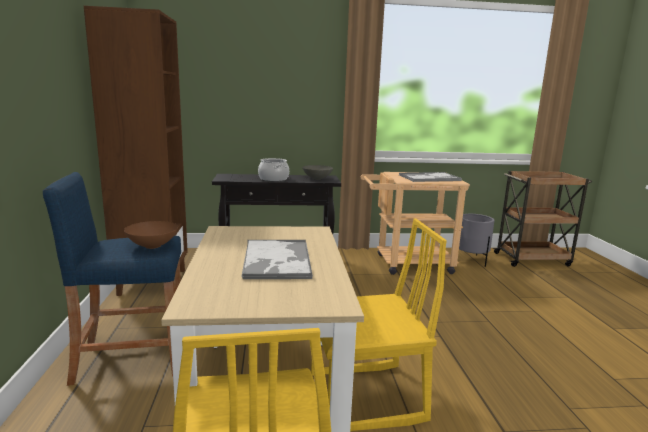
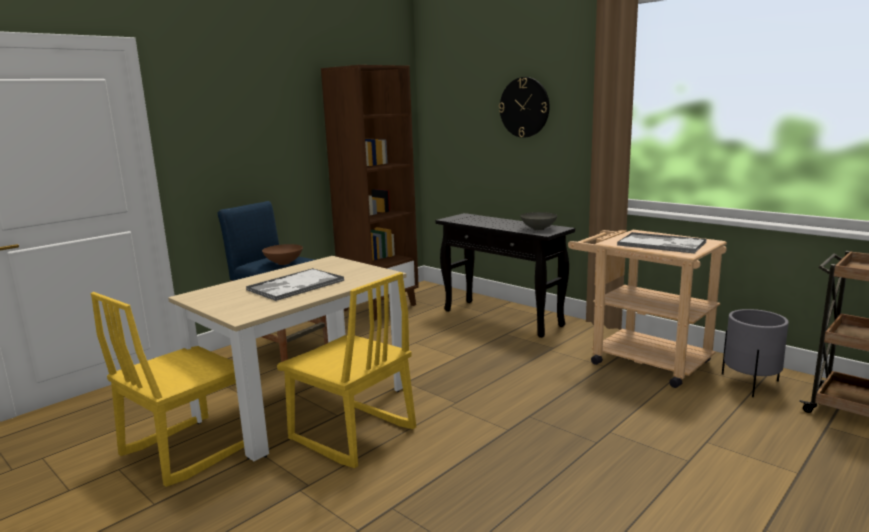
camera: 50 degrees right, 0 degrees up
cooking pot [258,158,289,181] -> none
none -> wall clock [499,77,550,138]

